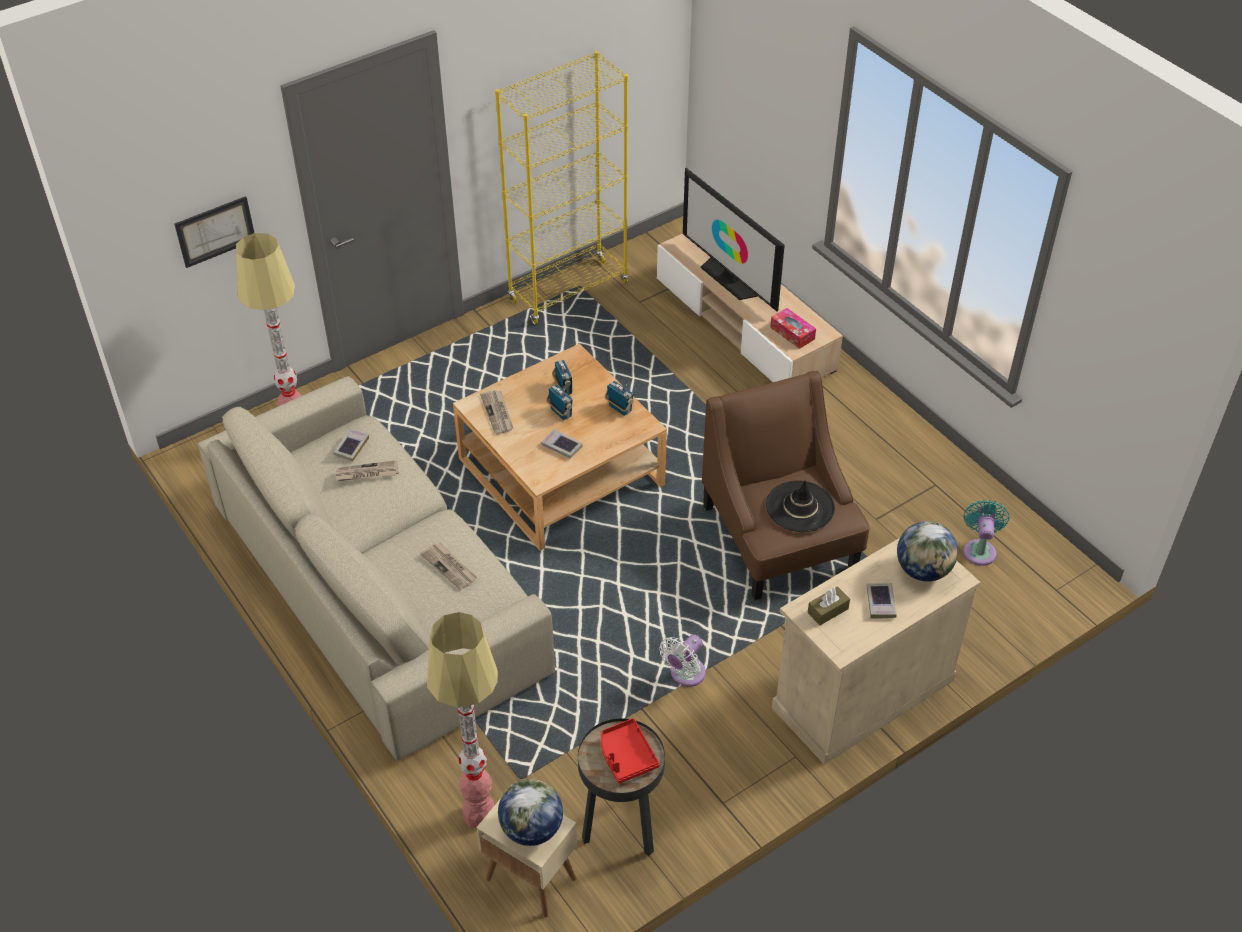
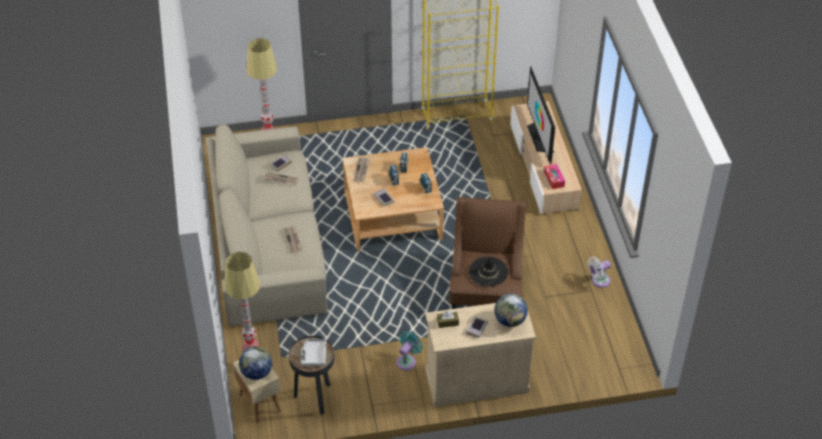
camera: 25 degrees right, 0 degrees up
picture [174,196,254,268] -> none
red tray [601,718,660,784] -> grey tray [301,339,326,366]
white fan [659,635,706,687] -> white fan moved to [588,256,611,288]
turquoise fan [963,500,1010,566] -> turquoise fan moved to [396,331,423,371]

